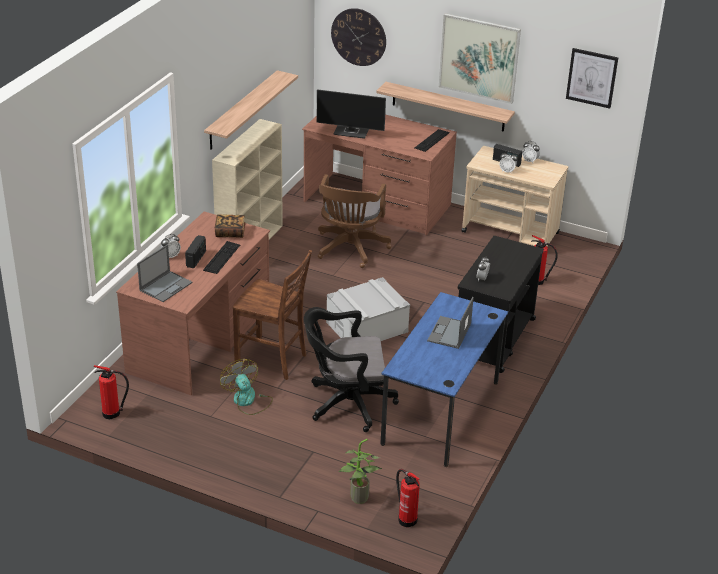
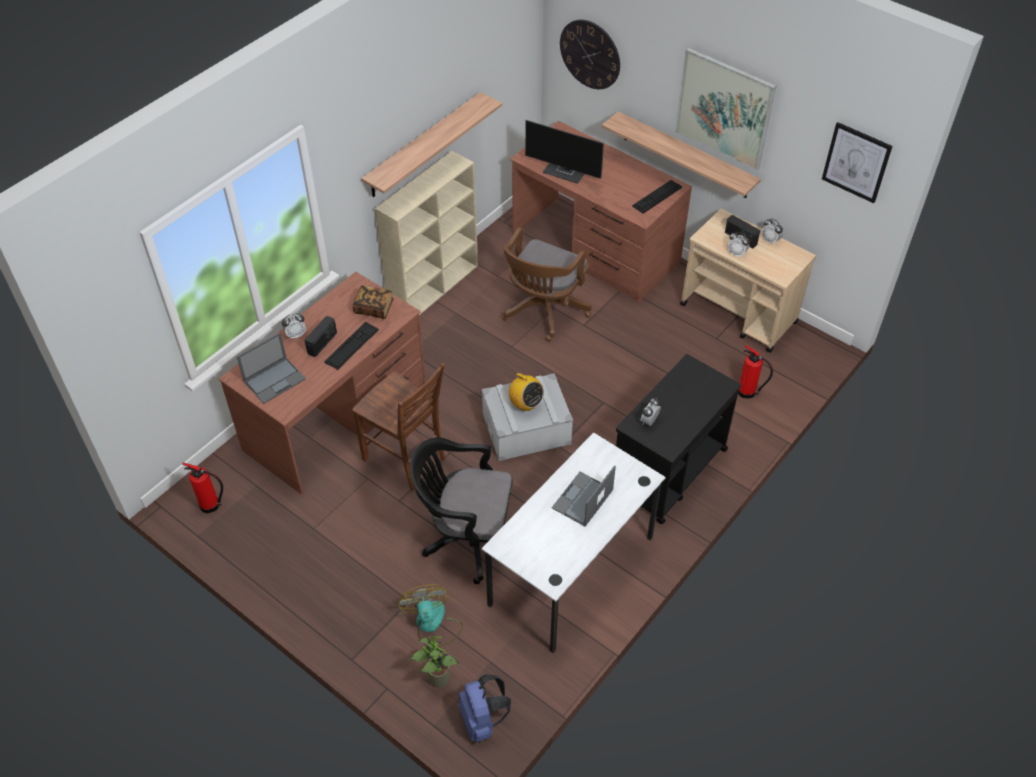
camera: 15 degrees right, 15 degrees up
fan [220,359,273,415] -> fan moved to [398,584,463,648]
blue desk [380,292,508,467] -> white desk [481,432,665,653]
fire extinguisher [396,469,420,527] -> blue backpack [459,674,511,742]
none -> radio [508,373,544,411]

